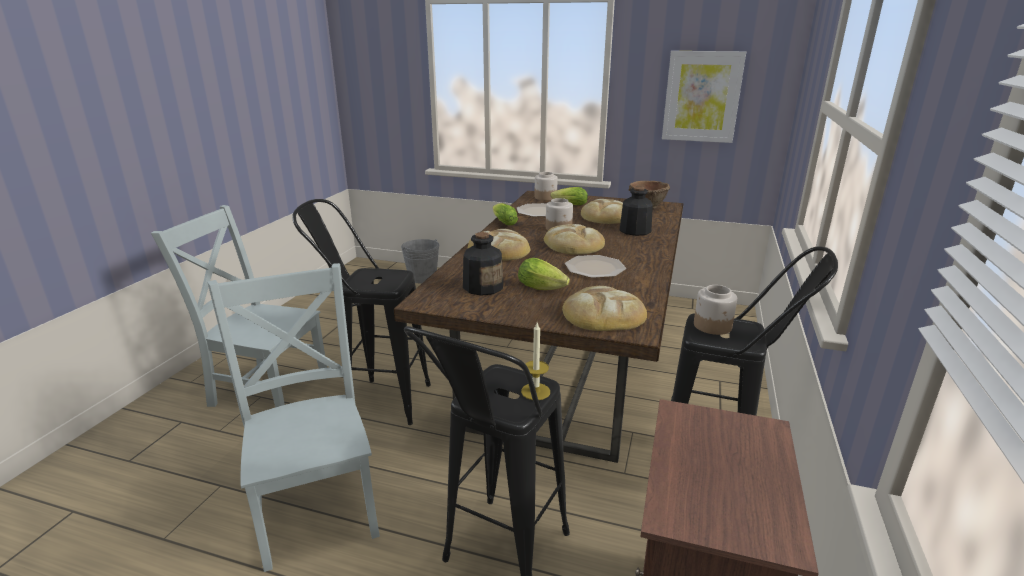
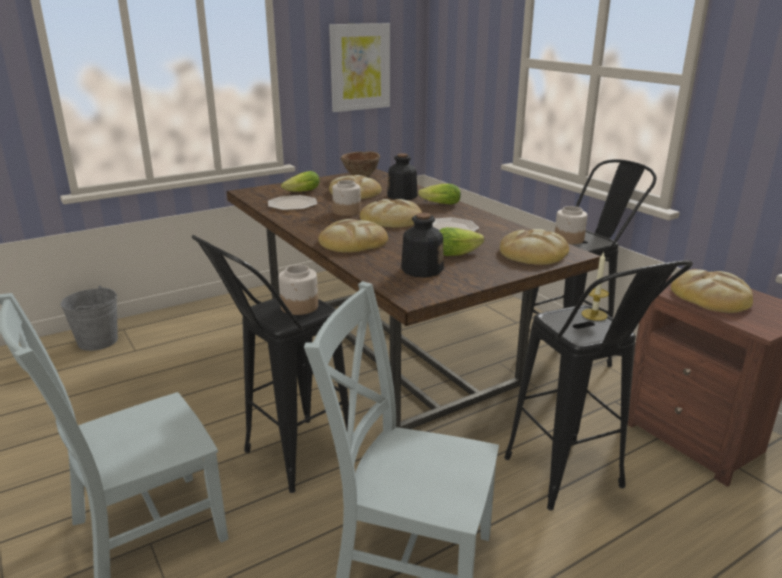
camera: 50 degrees left, 0 degrees up
lettuce [493,203,518,225] -> lettuce moved to [418,184,461,204]
jar [534,172,558,201] -> jar moved to [278,265,318,315]
none -> bread [671,270,753,313]

